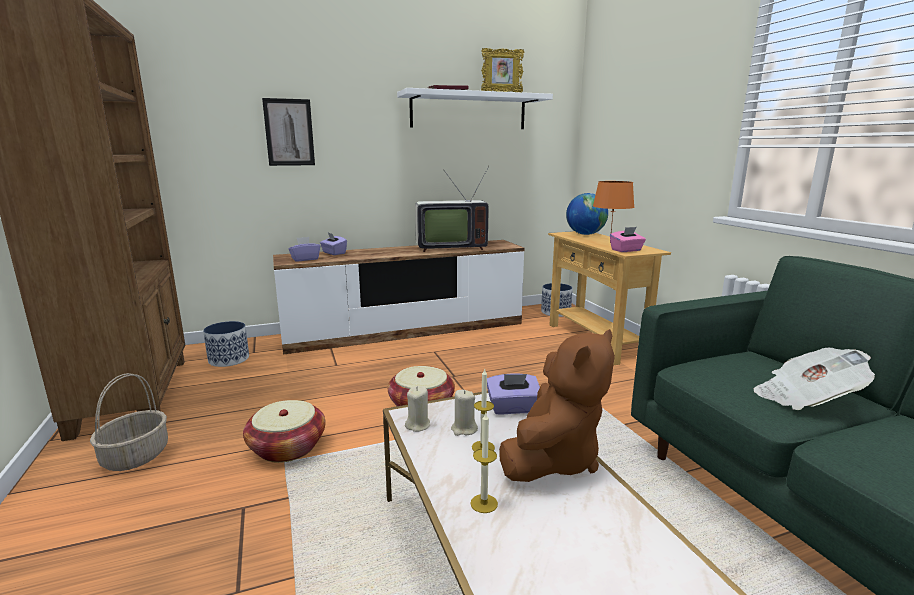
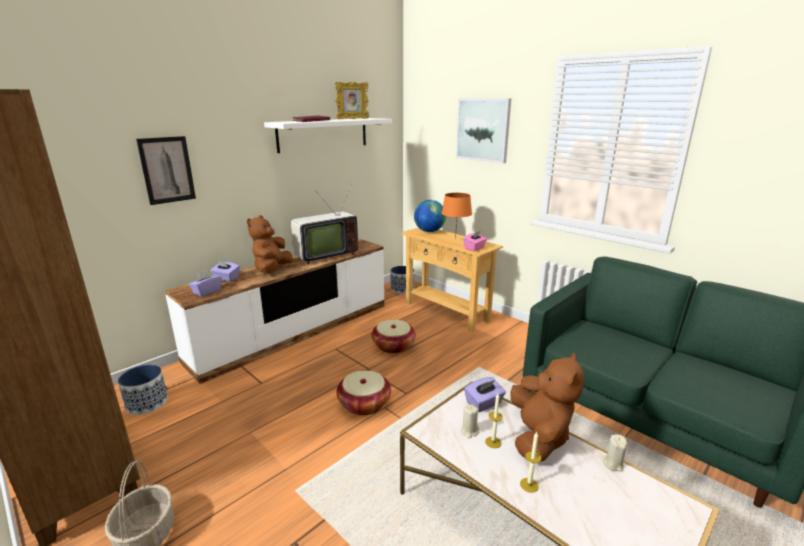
camera: 25 degrees left, 5 degrees up
basket [243,400,326,463] -> basket moved to [372,320,416,353]
beige candle [405,386,430,432] -> beige candle moved to [603,435,627,472]
newspaper [754,347,875,410] -> none
none -> brown plush toy [247,215,293,273]
none -> picture [456,98,511,163]

